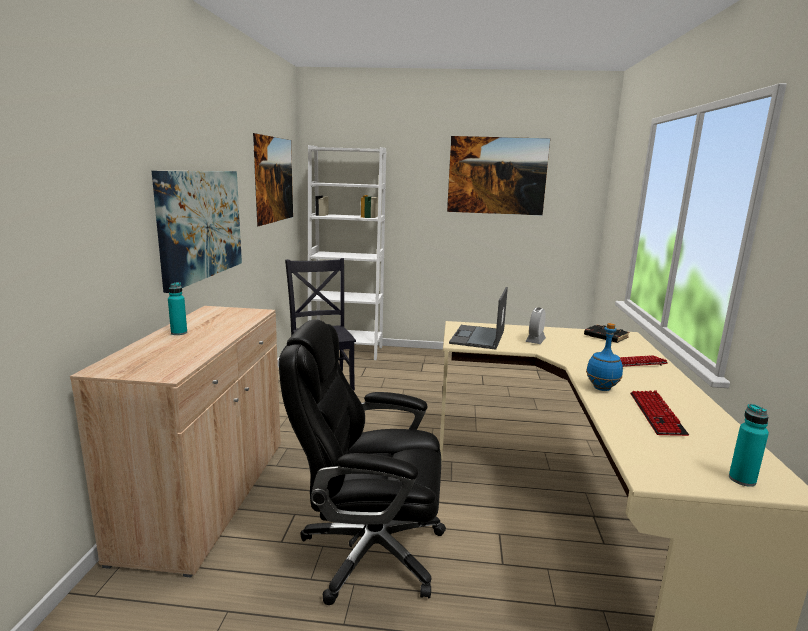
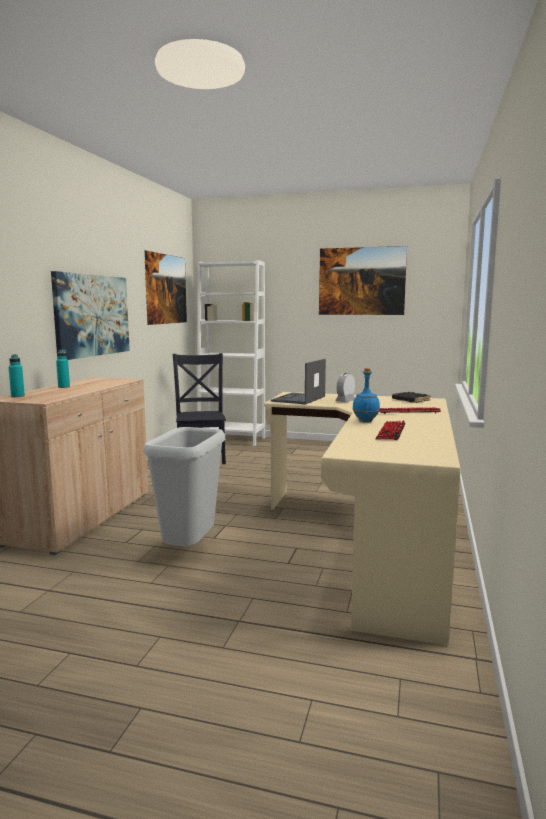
camera: 10 degrees right, 5 degrees down
black office chair [279,319,446,605] -> grey trash can [143,427,225,547]
turquoise bottle [729,404,769,487] -> turquoise bottle moved to [8,354,25,398]

